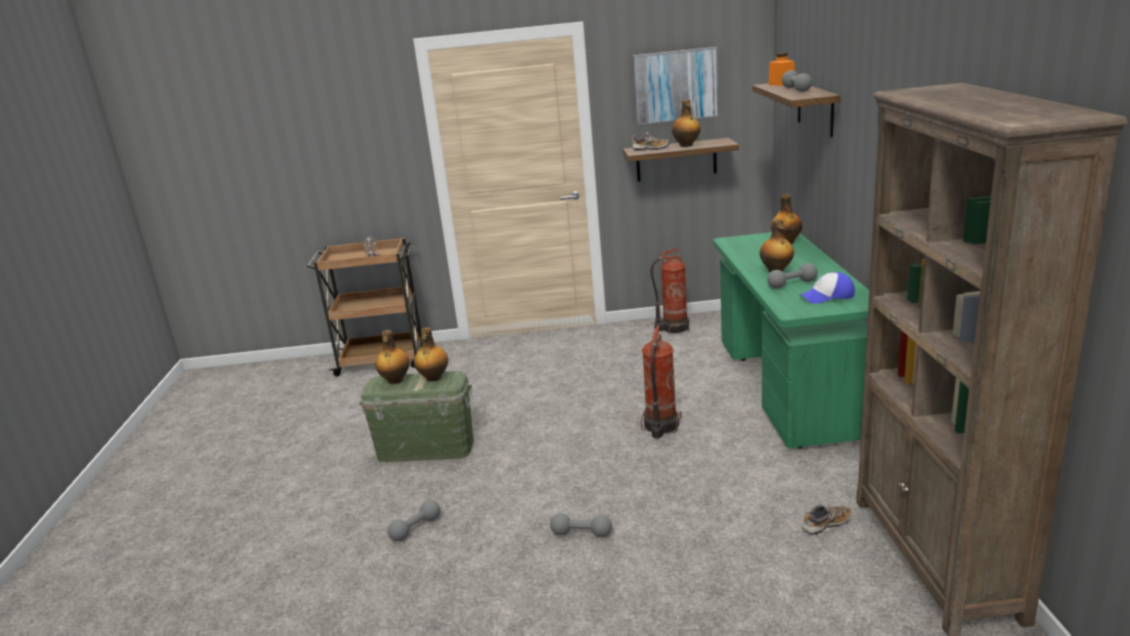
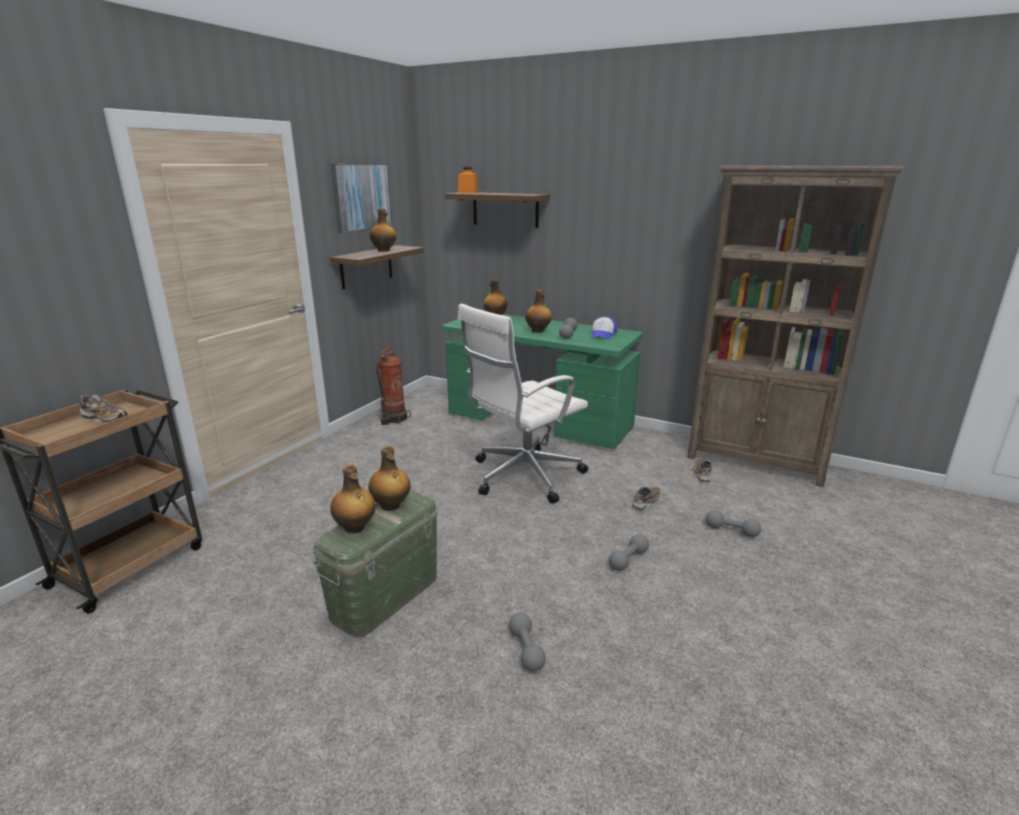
camera: 60 degrees left, 0 degrees up
shoe [631,132,670,151] -> shoe moved to [632,487,661,510]
fire extinguisher [641,325,682,438] -> white office chair [458,304,588,504]
grey dumbbell [782,70,812,92] -> grey dumbbell moved to [706,510,761,537]

